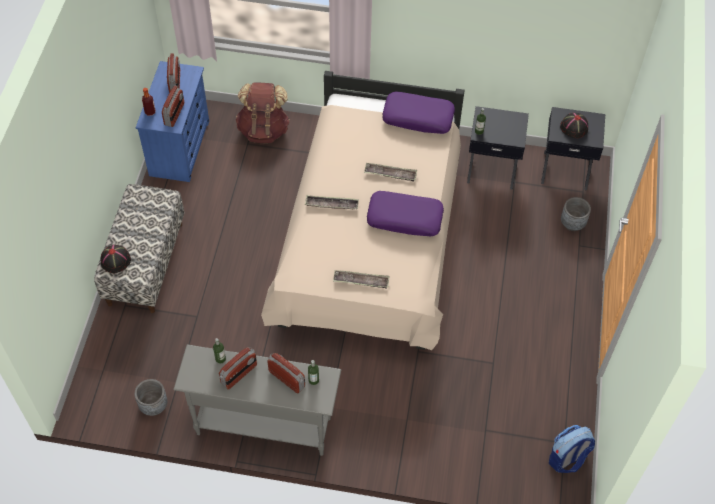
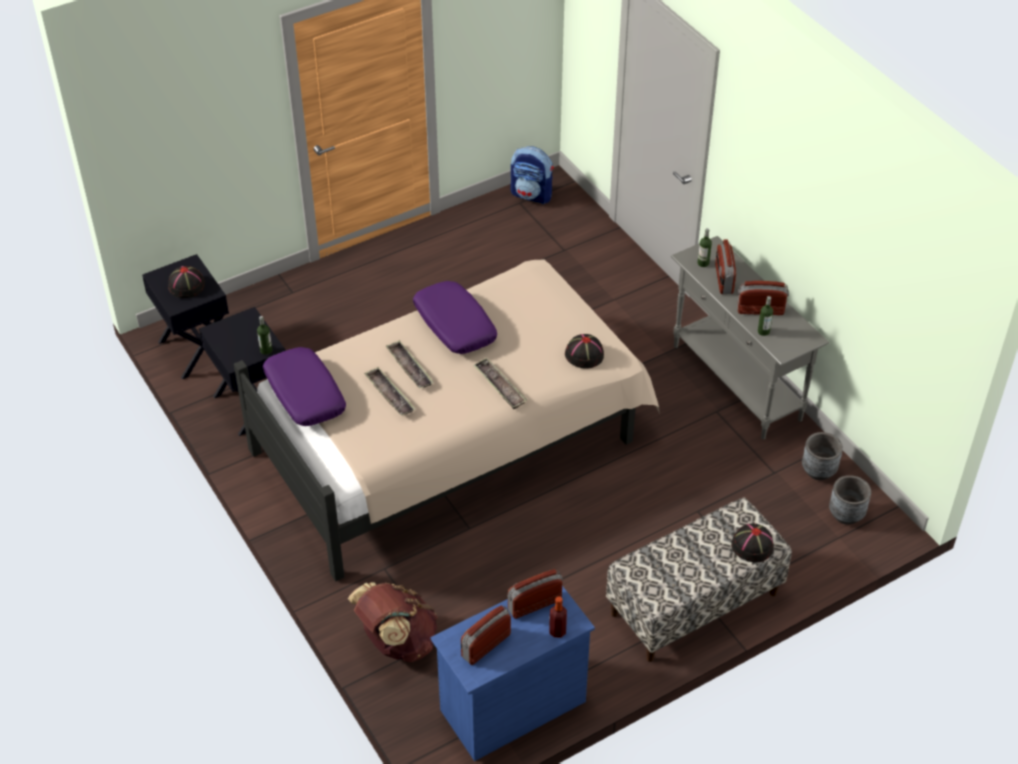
camera: 130 degrees left, 10 degrees down
tray [333,270,390,289] -> tray moved to [364,367,415,415]
grey planter [561,197,591,231] -> grey planter moved to [829,475,871,525]
none -> black hat [565,334,604,369]

